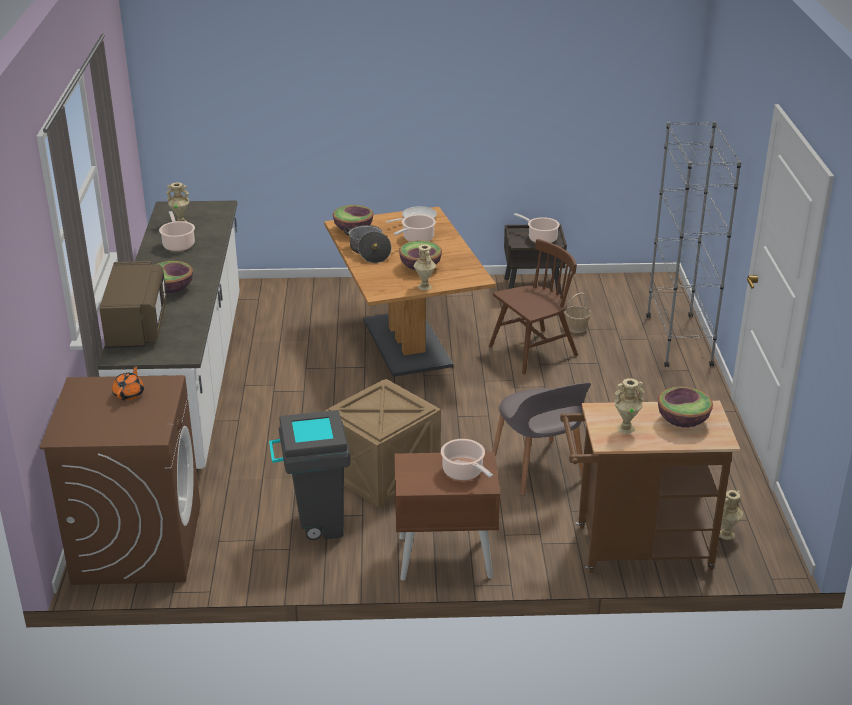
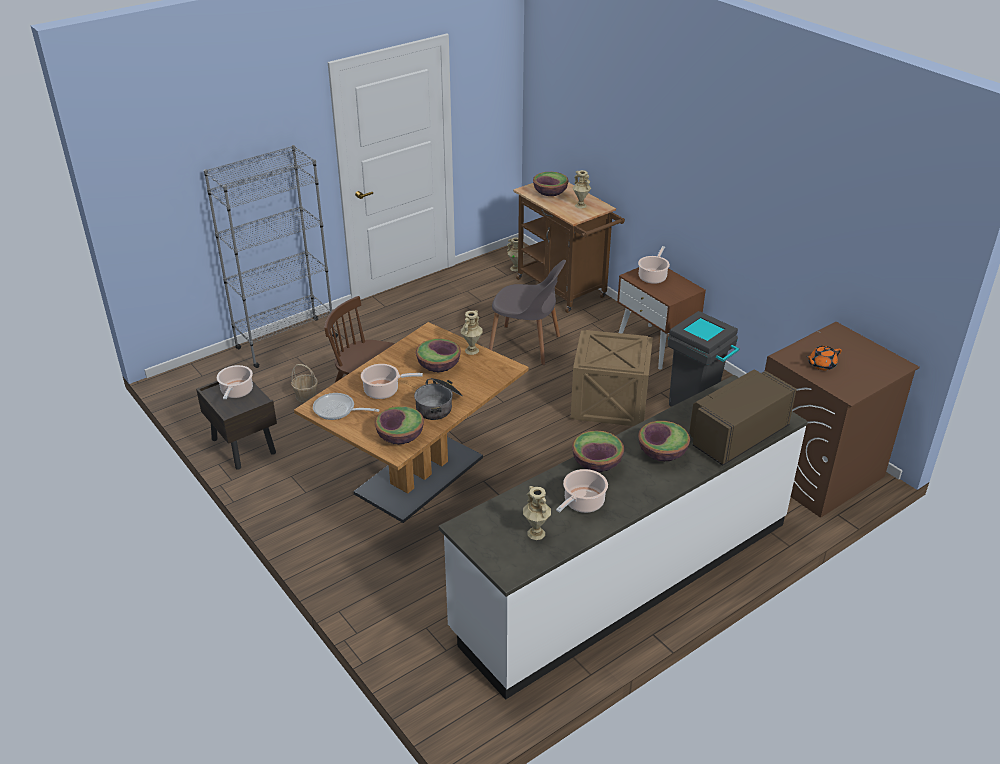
camera: 125 degrees left, 5 degrees up
grey chair [492,383,591,495] -> grey chair turned 75 degrees clockwise [489,260,566,365]
none -> bowl [572,430,624,472]

